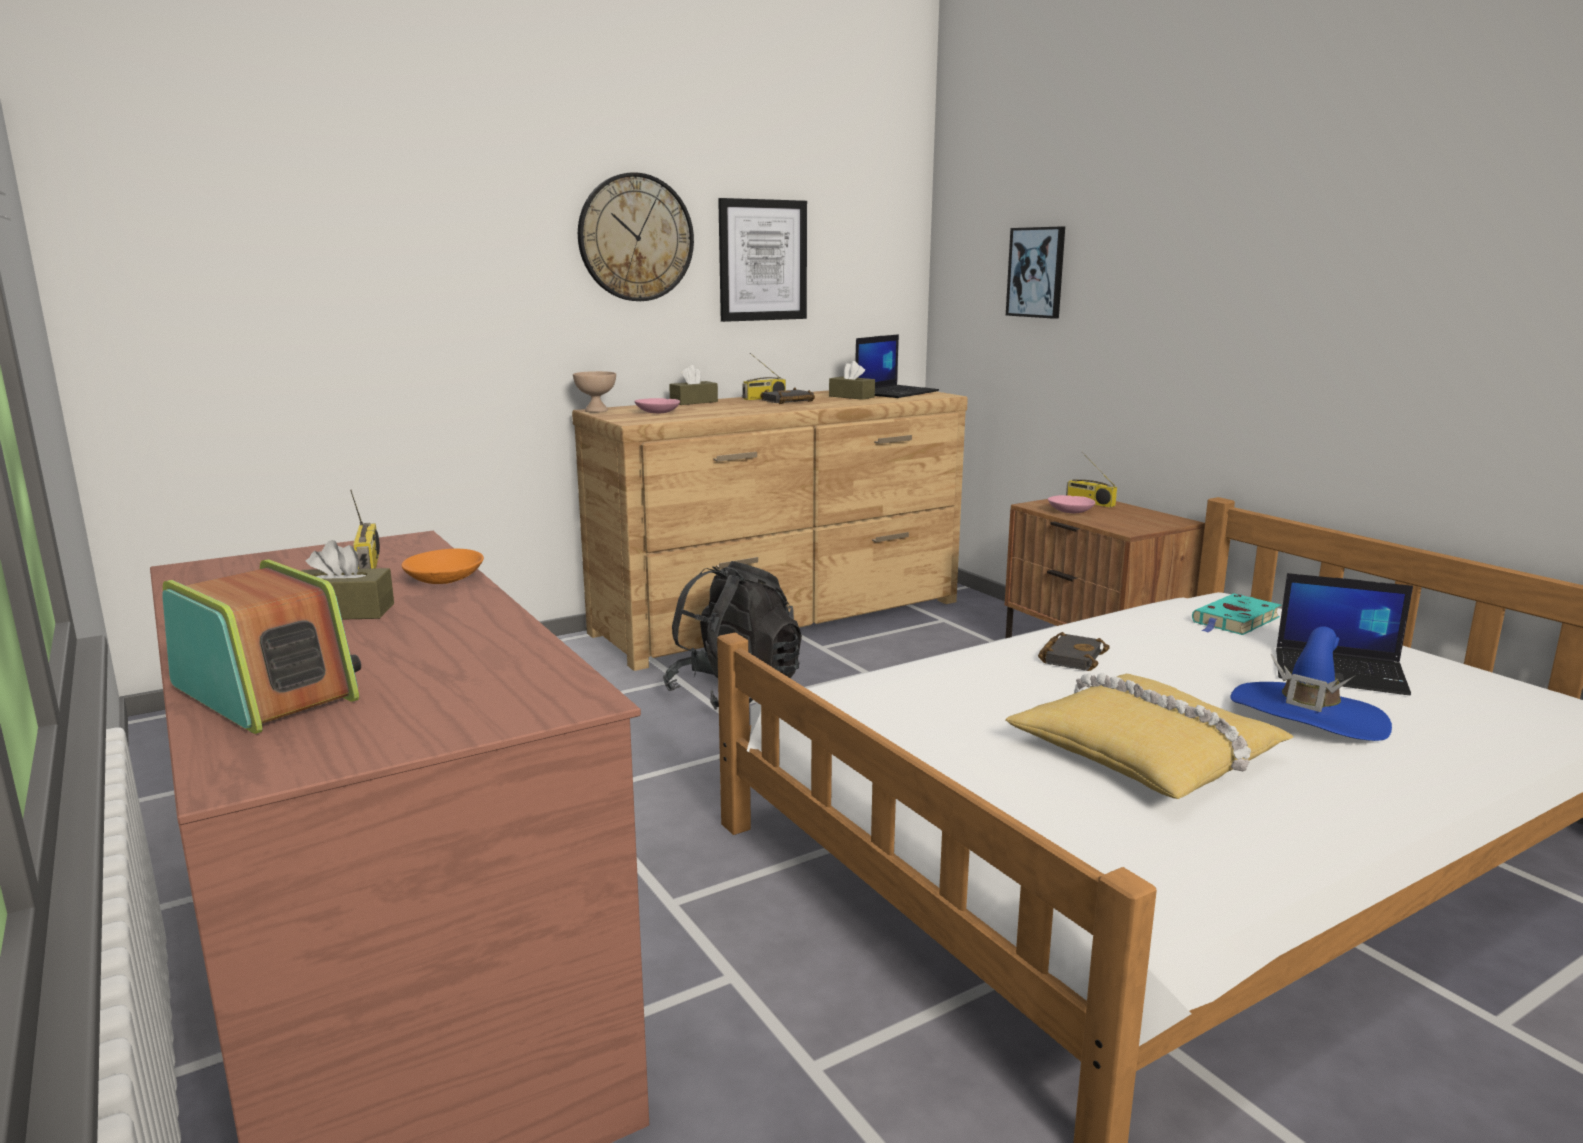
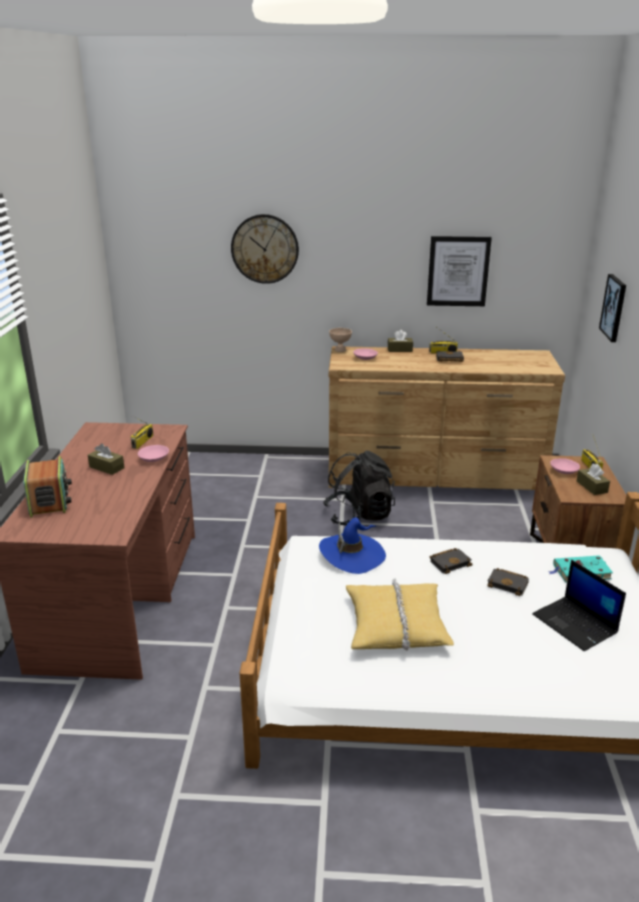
camera: 35 degrees right, 10 degrees up
orange bowl [401,549,484,584] -> pink bowl [138,445,169,462]
wall clock [578,172,694,301] -> wall clock moved to [231,214,299,284]
brown tissue box [829,361,875,400] -> brown tissue box moved to [577,464,610,495]
laptop [855,334,939,398] -> none
blue hat [1230,626,1392,741] -> blue hat moved to [319,517,386,574]
none -> black book [487,568,529,596]

